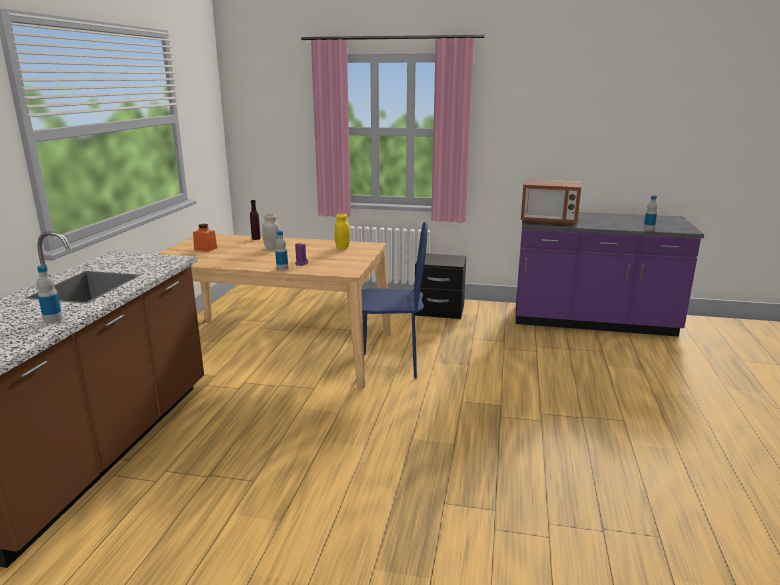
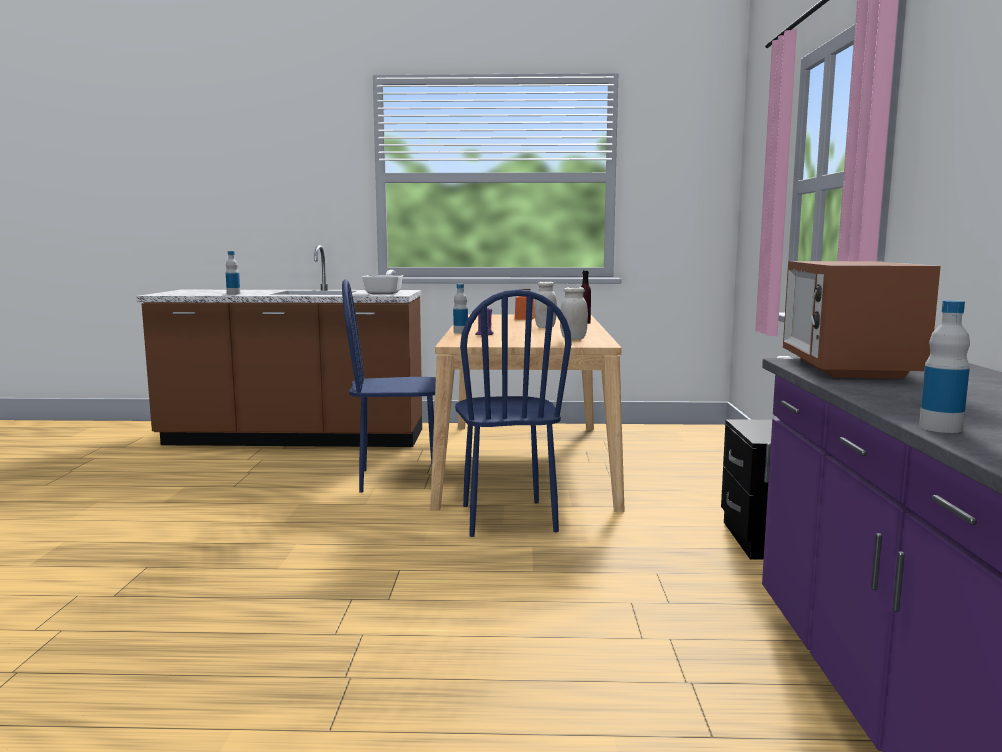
camera: 80 degrees right, 10 degrees down
yellow jar [335,213,350,249] -> white jar [560,287,588,339]
none -> blue chair [342,279,436,493]
none -> frying pan [362,270,403,295]

